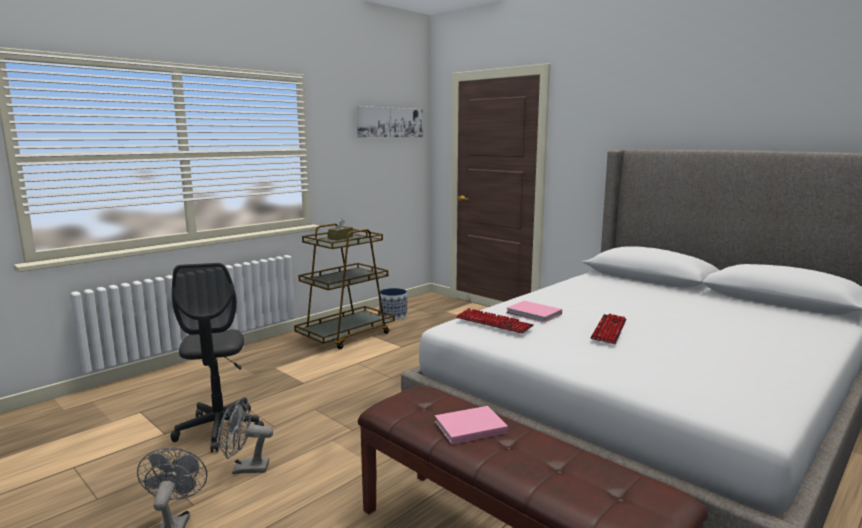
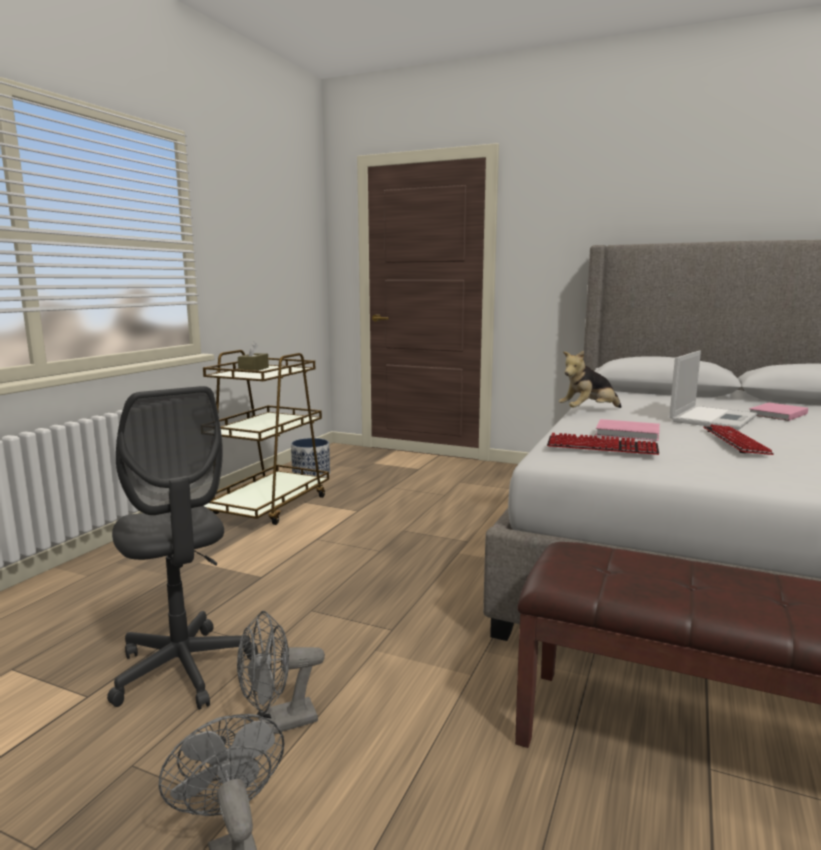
camera: 20 degrees left, 0 degrees up
picture [356,106,423,137] -> none
pink book [435,406,508,444] -> pink book moved to [749,403,808,421]
none -> plush toy [559,350,622,408]
none -> laptop [669,350,757,430]

